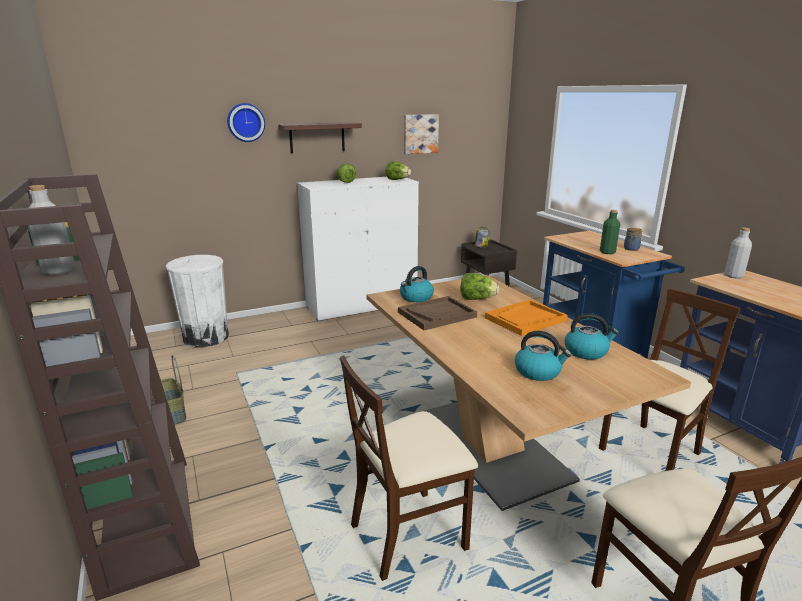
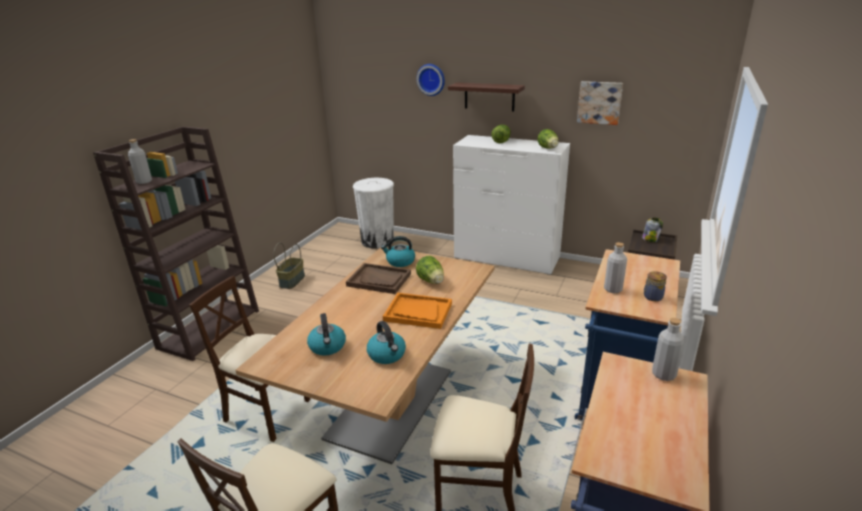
camera: 50 degrees right, 5 degrees up
green bottle [600,210,620,254] -> grey bottle [604,242,627,293]

